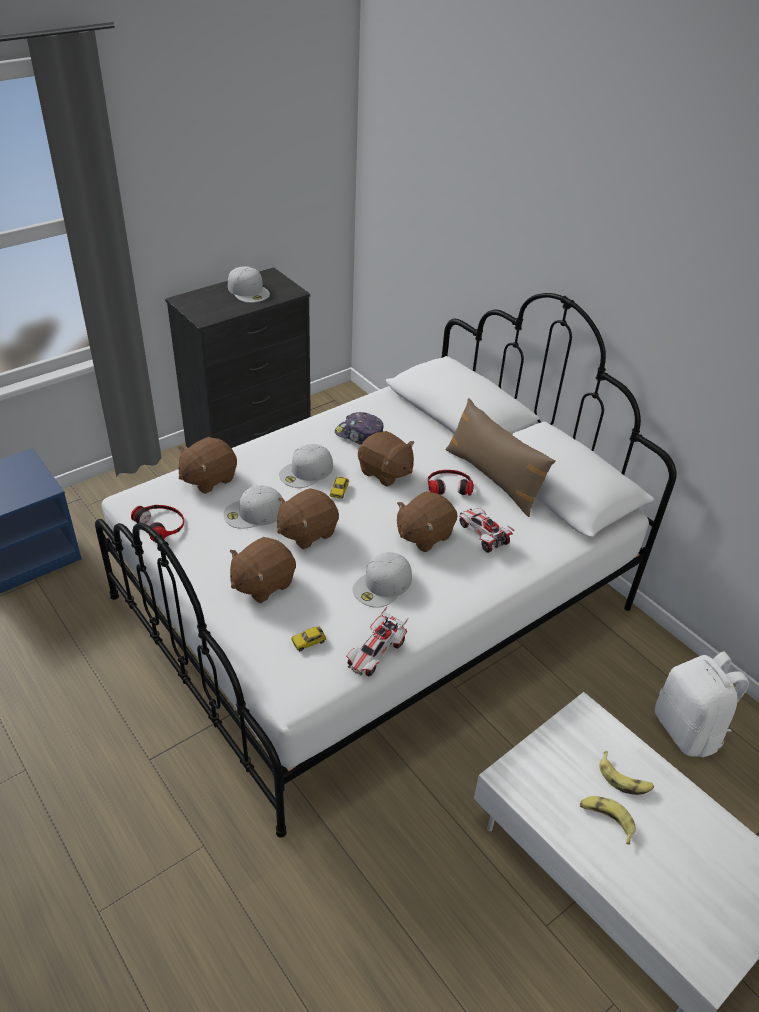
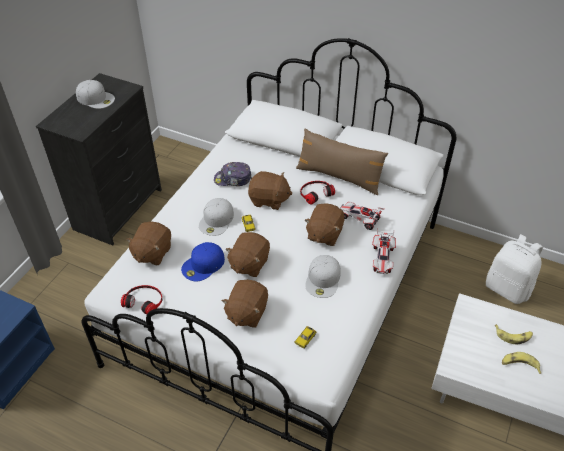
camera: 25 degrees left, 5 degrees up
white cap [224,486,282,529] -> blue cap [181,242,225,282]
toy car [346,607,408,677] -> toy car moved to [372,228,396,274]

